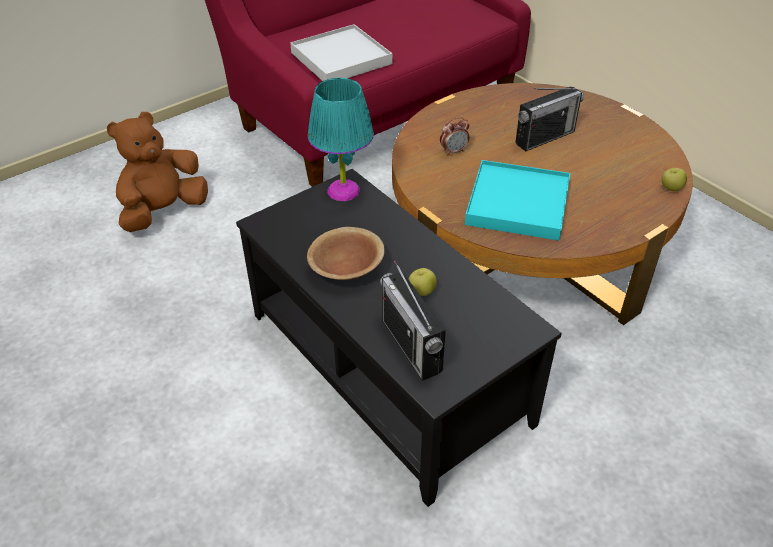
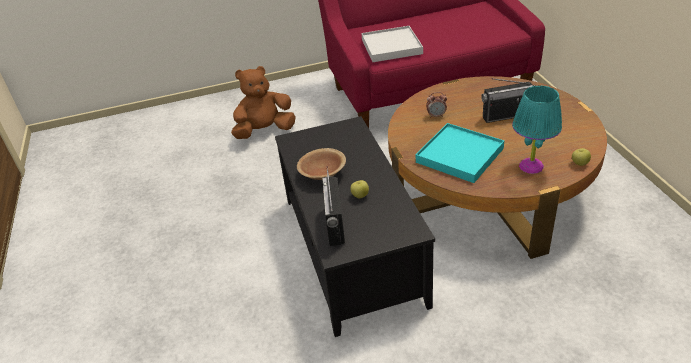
camera: 25 degrees right, 5 degrees down
turquoise table lamp [307,78,374,201] -> turquoise table lamp moved to [512,86,562,174]

